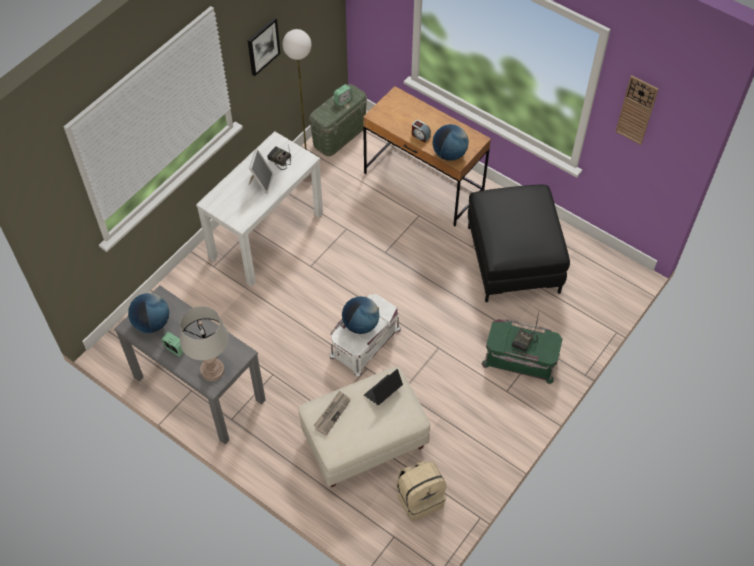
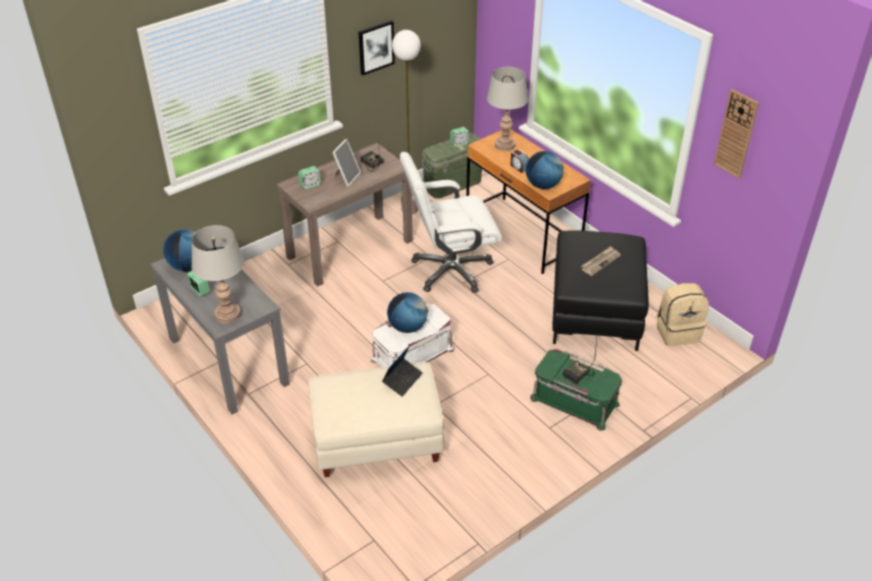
camera: 15 degrees right, 15 degrees down
white console table [196,131,323,286] -> brown console table [276,143,413,287]
newspaper [313,391,351,436] -> newspaper moved to [581,246,621,276]
laptop [364,369,403,405] -> laptop turned 150 degrees clockwise [382,345,423,397]
beige backpack [396,461,446,522] -> beige backpack moved to [657,283,709,346]
none -> alarm clock [298,166,321,190]
none -> white office chair [399,152,502,293]
none -> grey table lamp [487,67,528,151]

